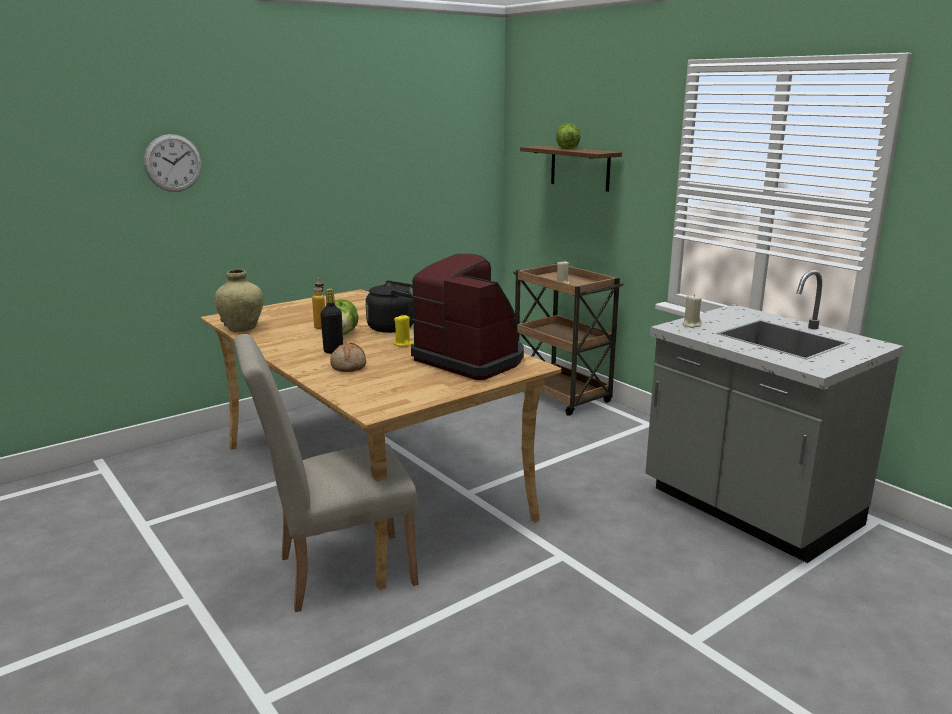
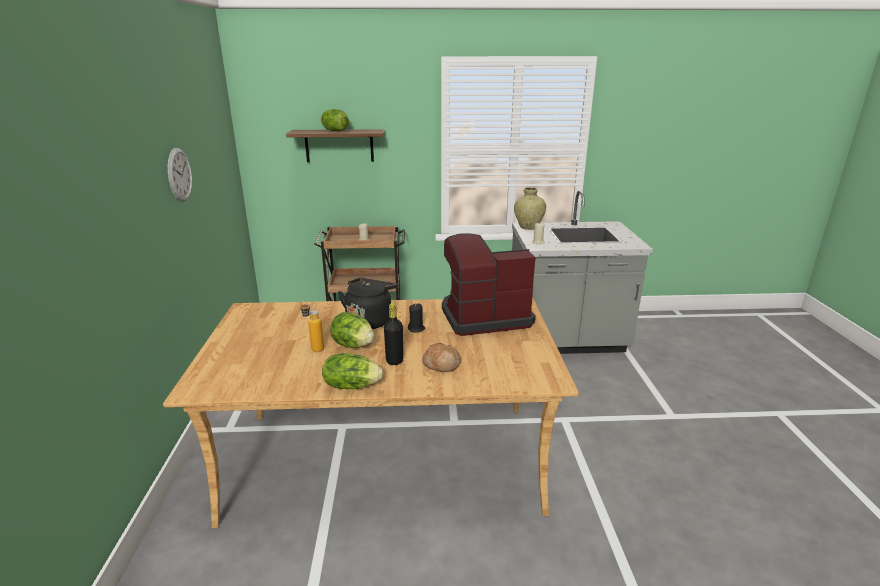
camera: 55 degrees left, 5 degrees up
wall clock [144,134,202,192] -> wall clock moved to [168,148,192,202]
beige vase [214,269,264,332] -> beige vase moved to [514,187,546,230]
beige chair [234,334,419,612] -> none
yellow candle [393,315,414,347] -> black candle [408,303,425,332]
none -> lettuce [322,353,383,389]

